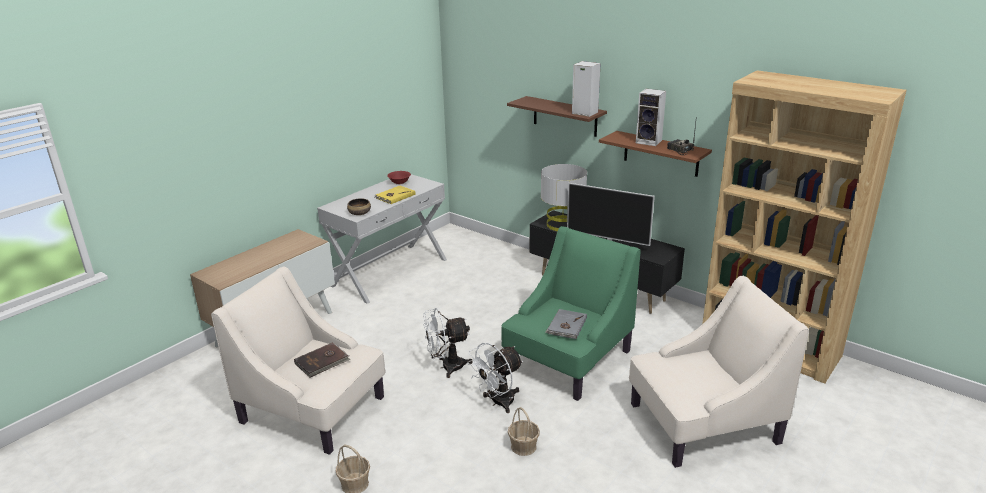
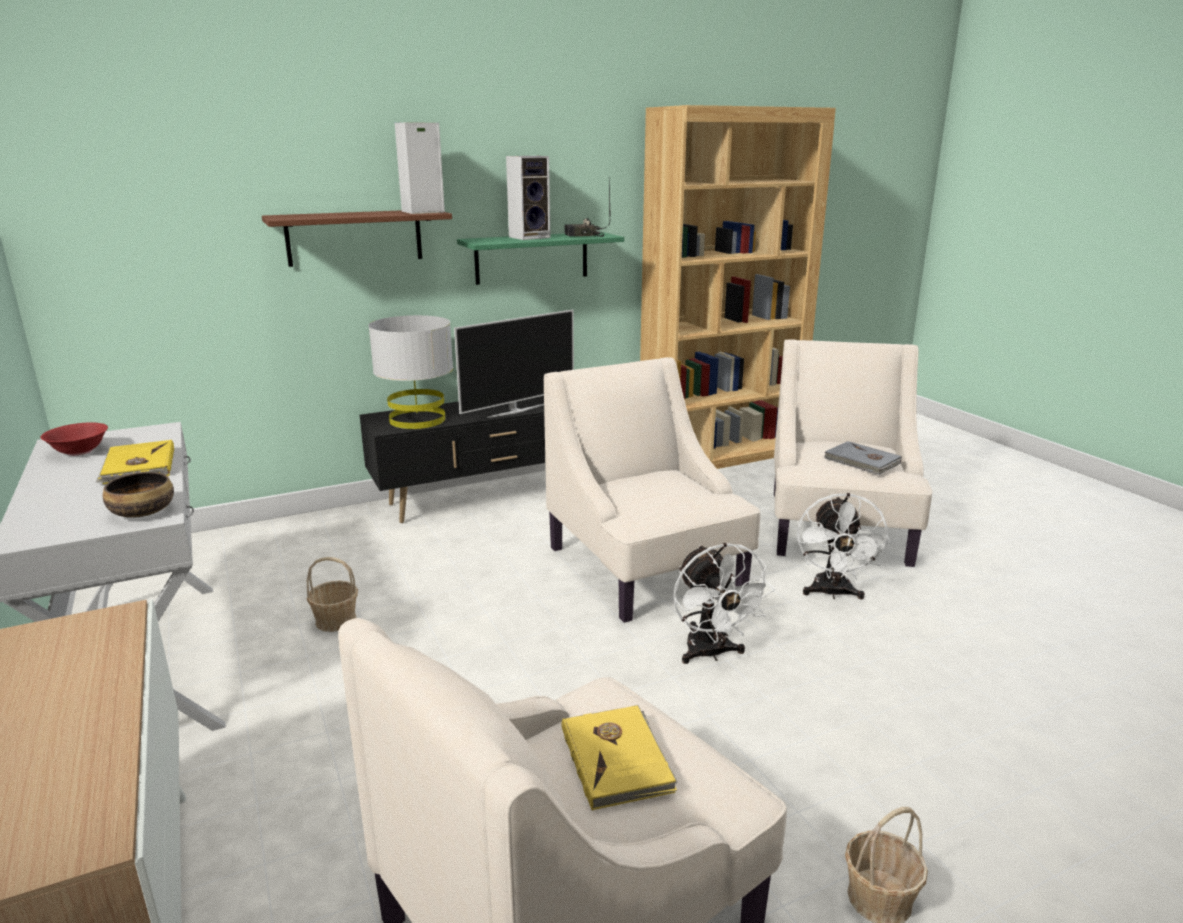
camera: 65 degrees left, 5 degrees down
brown book [294,343,350,378] -> yellow book [561,705,677,811]
white fan [423,308,473,378] -> white fan moved to [797,493,890,599]
green armchair [501,226,640,401] -> beige armchair [544,357,760,623]
basket [508,407,540,456] -> basket moved to [307,557,358,632]
grey book [545,309,587,339] -> grey book moved to [824,441,902,475]
brown shelf [599,131,712,177] -> green shelf [457,232,624,285]

